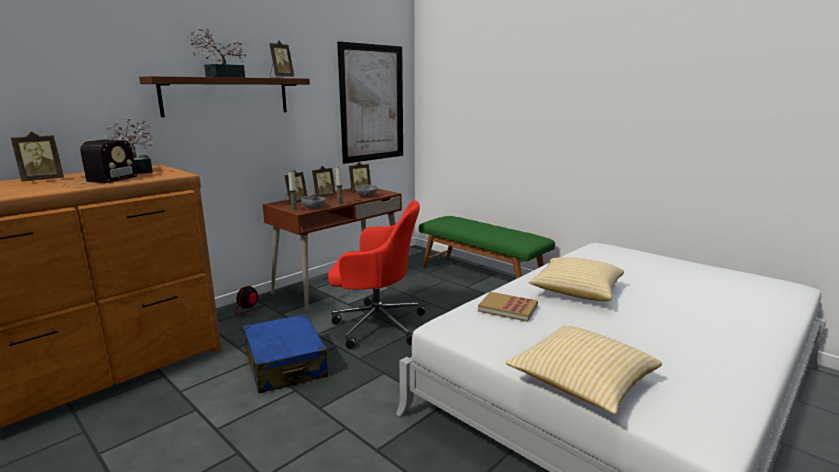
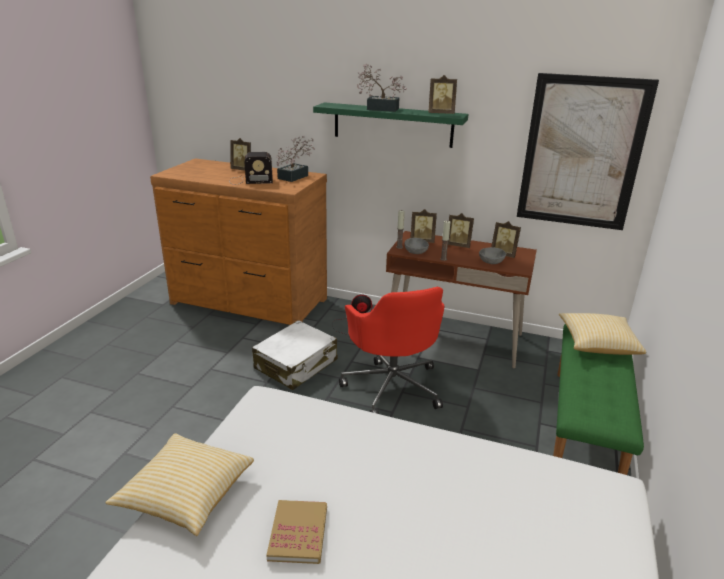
camera: 65 degrees right, 10 degrees up
brown shelf [139,76,310,117] -> green shelf [313,102,468,148]
blue suitcase [243,314,328,393] -> white suitcase [252,320,337,390]
book [478,292,538,322] -> book moved to [267,500,327,564]
pillow [529,257,624,301] -> pillow moved to [559,313,646,355]

